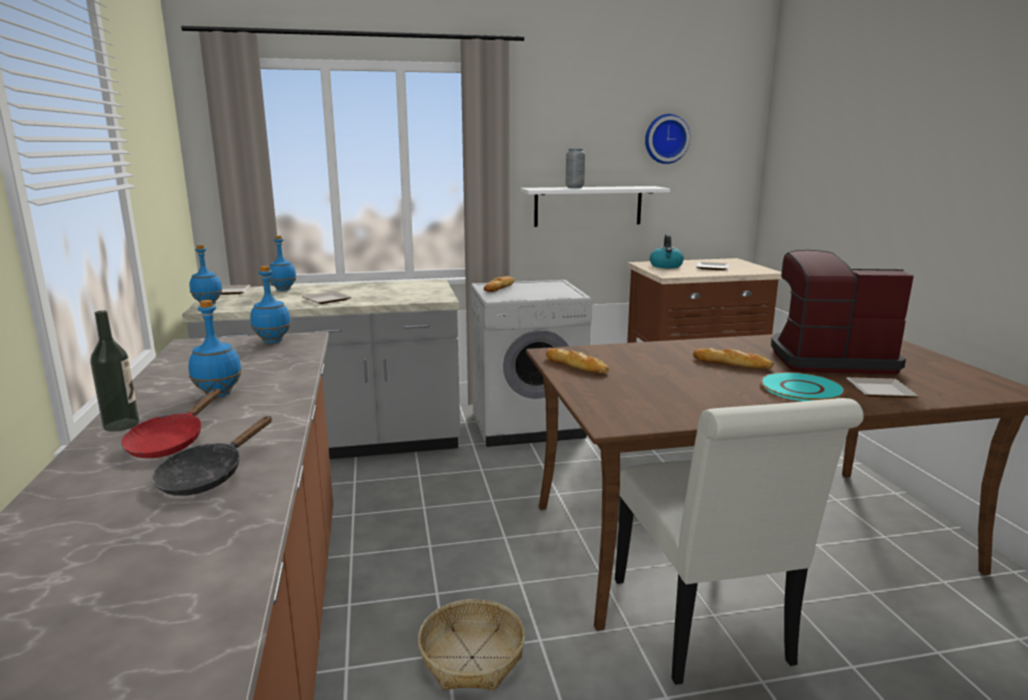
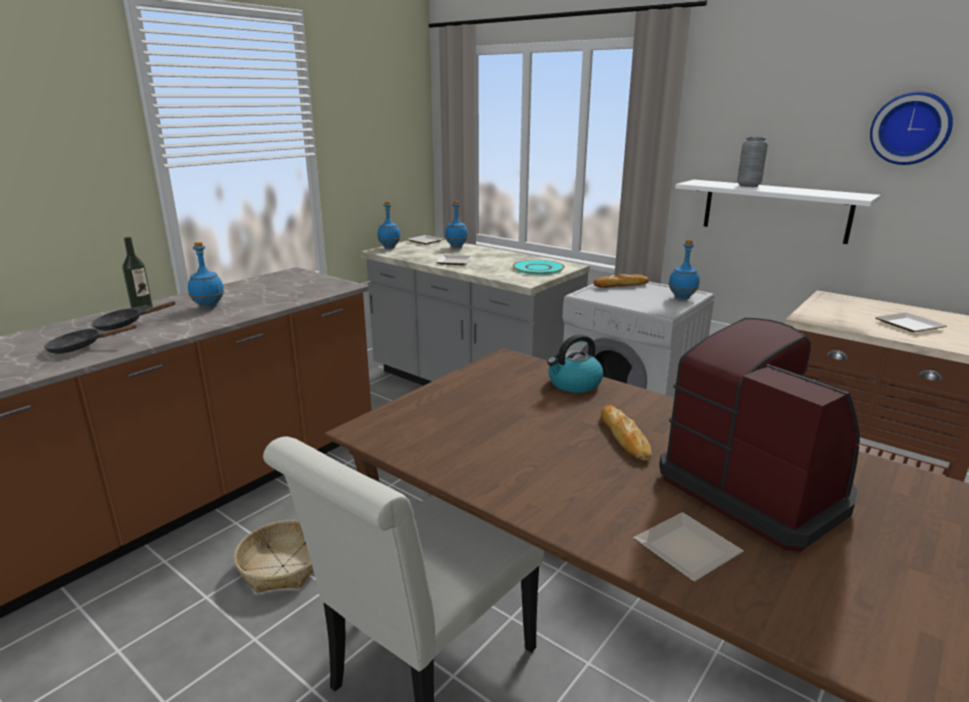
camera: 50 degrees right, 5 degrees up
red frying pan [121,389,220,458] -> black frying pan [91,301,176,331]
blue bottle [250,266,291,343] -> blue bottle moved to [669,240,700,300]
bread [546,348,609,373] -> none
kettle [650,234,684,268] -> kettle moved to [547,334,603,393]
turquoise plate [760,372,846,401] -> turquoise plate moved to [513,260,565,275]

